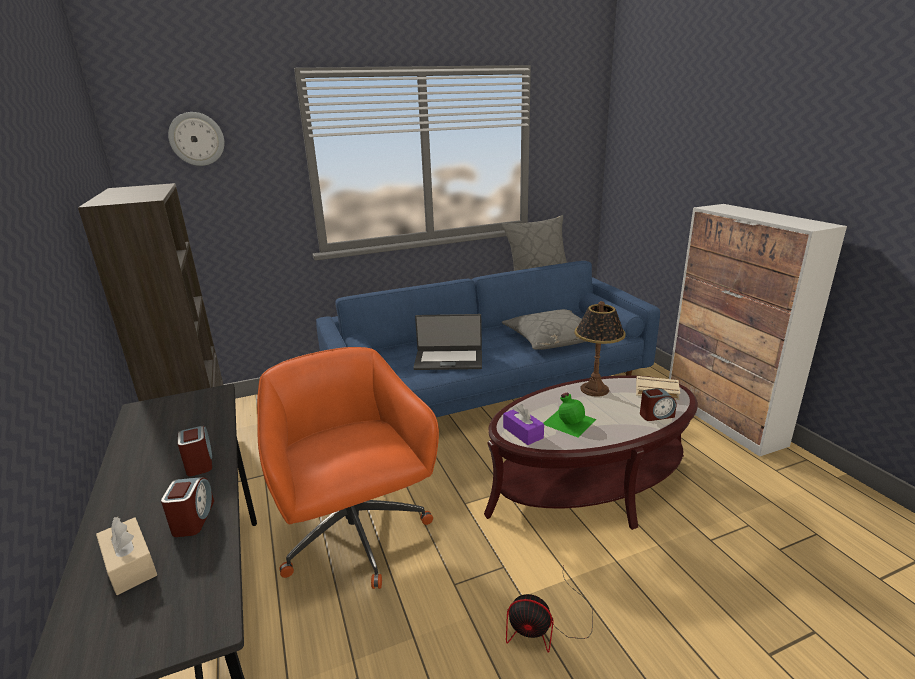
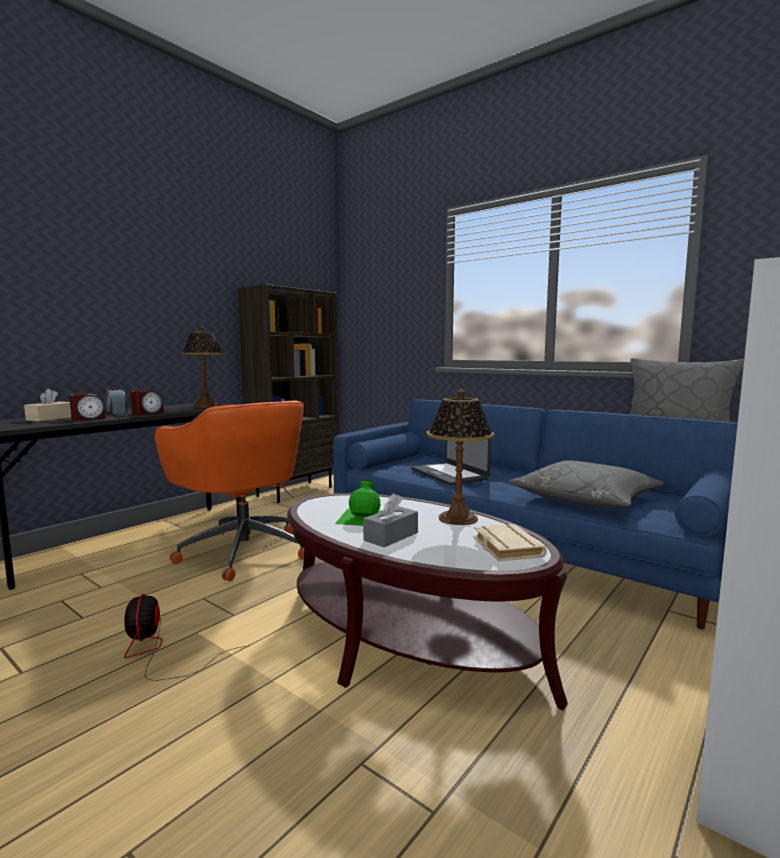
camera: 60 degrees right, 15 degrees down
wall clock [168,112,224,166] -> none
orange office chair [257,347,439,589] -> orange office chair turned 105 degrees clockwise [155,401,304,581]
purple tissue box [503,404,544,445] -> none
alarm clock [640,388,676,421] -> alarm clock moved to [104,388,127,414]
none -> table lamp [181,326,224,408]
none -> grey tissue box [363,493,418,547]

